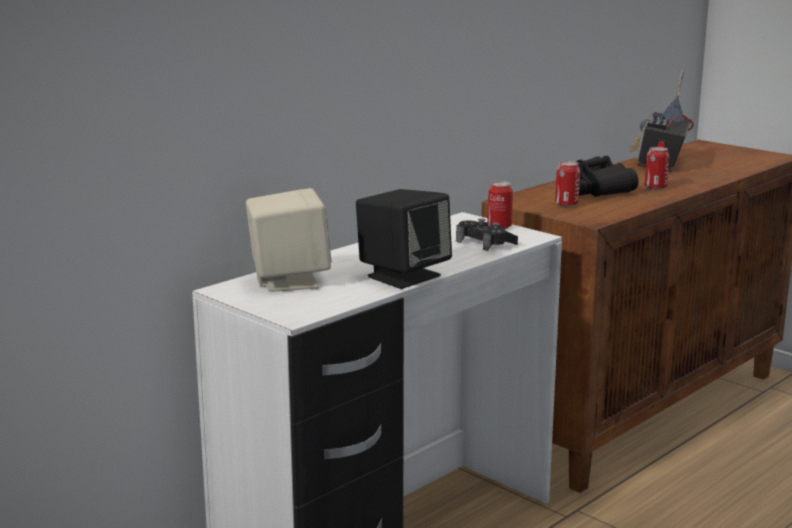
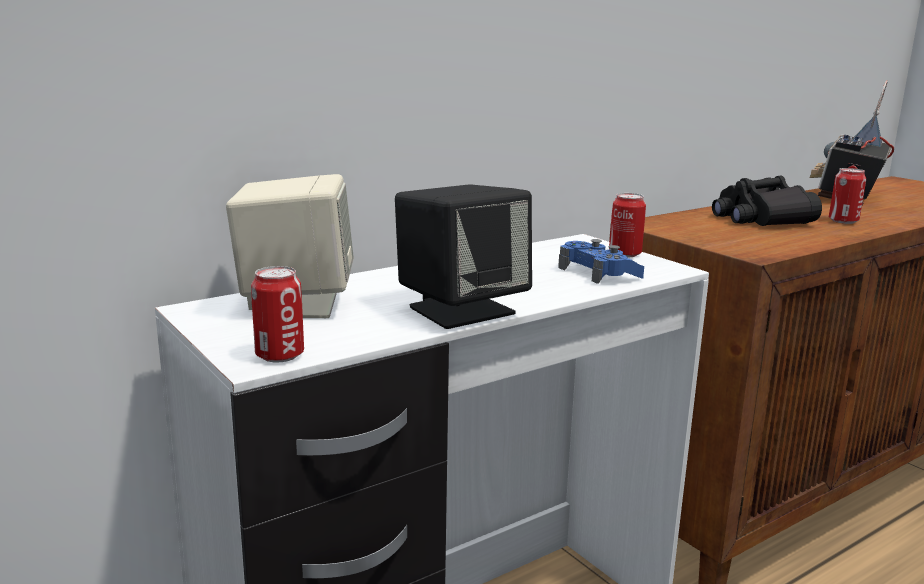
camera: 10 degrees right, 0 degrees up
black game controller [456,218,518,251] -> blue game controller [558,239,644,284]
can [555,161,580,207] -> can moved to [251,266,304,362]

